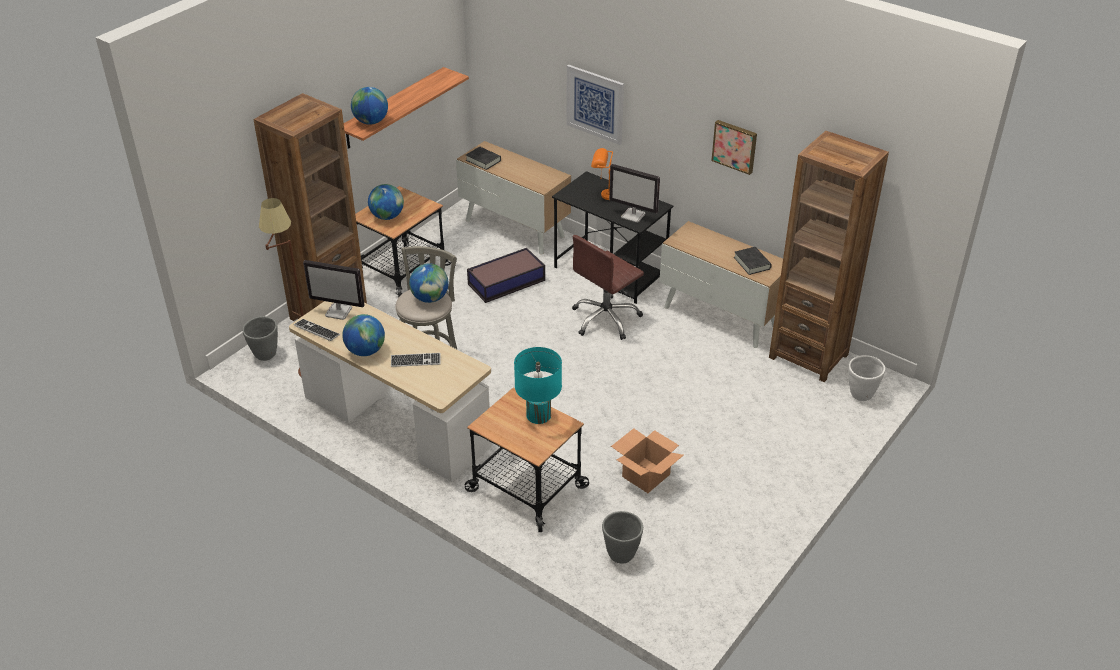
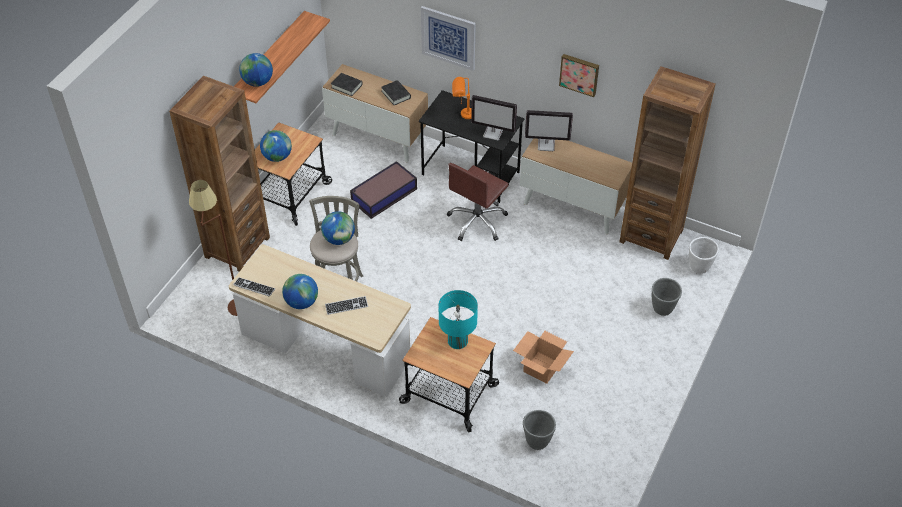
camera: 10 degrees left, 10 degrees up
grey planter [243,316,278,361] -> grey planter moved to [652,278,682,316]
monitor [303,260,365,320] -> monitor moved to [525,110,573,151]
black book [734,247,771,275] -> black book moved to [381,80,411,105]

